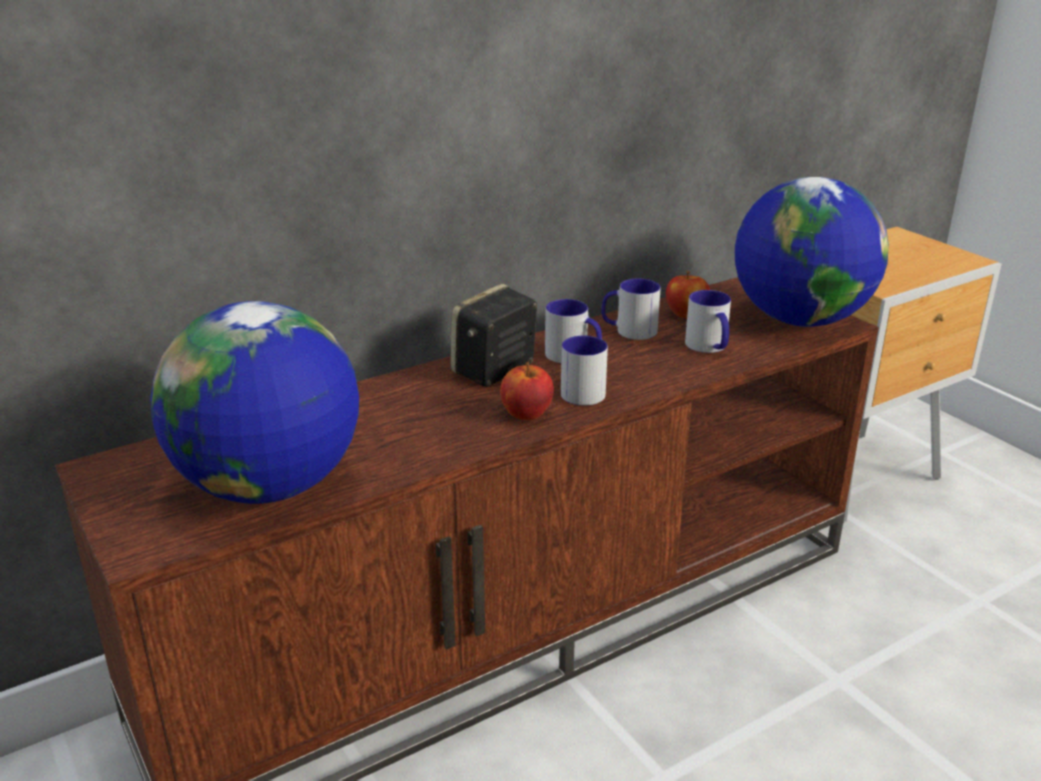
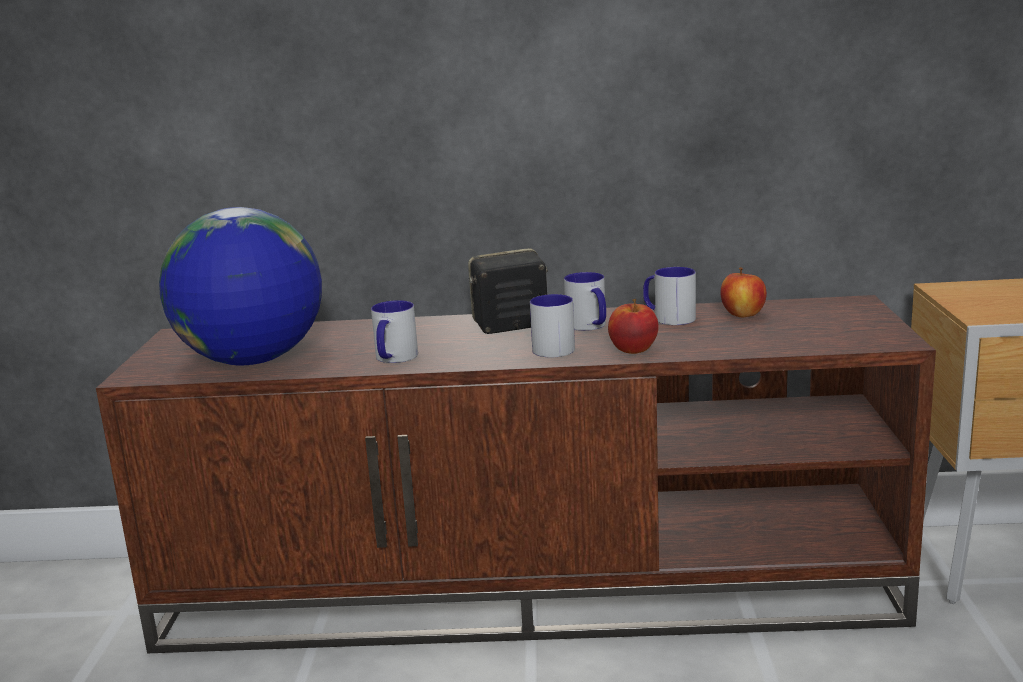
camera: 35 degrees right, 10 degrees down
apple [500,362,554,420] -> apple moved to [608,299,659,354]
mug [685,290,731,353] -> mug moved to [371,300,418,363]
globe [735,177,889,327] -> none

